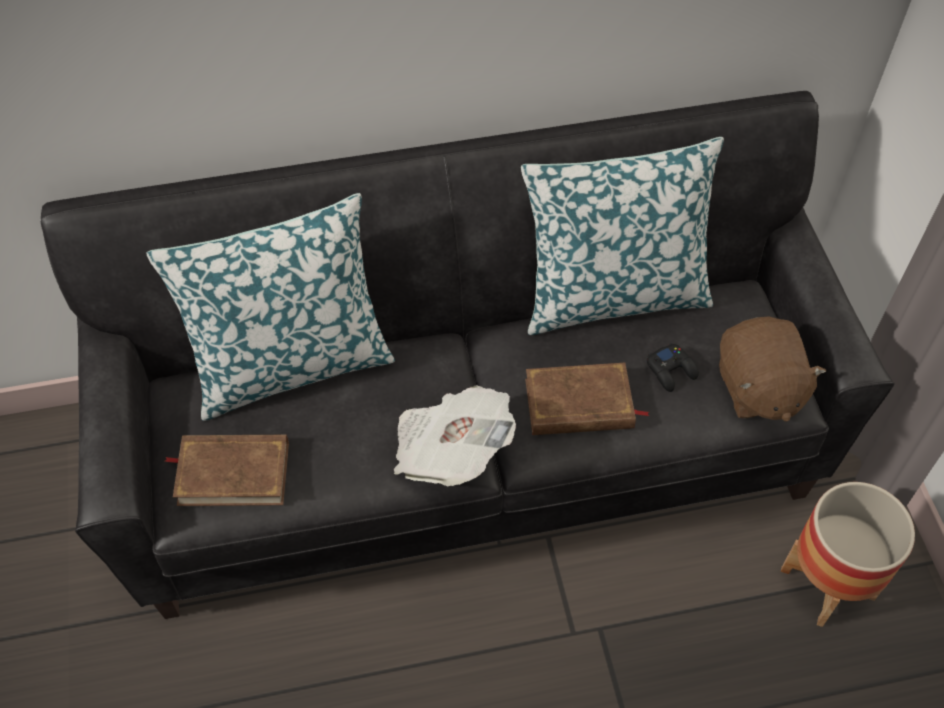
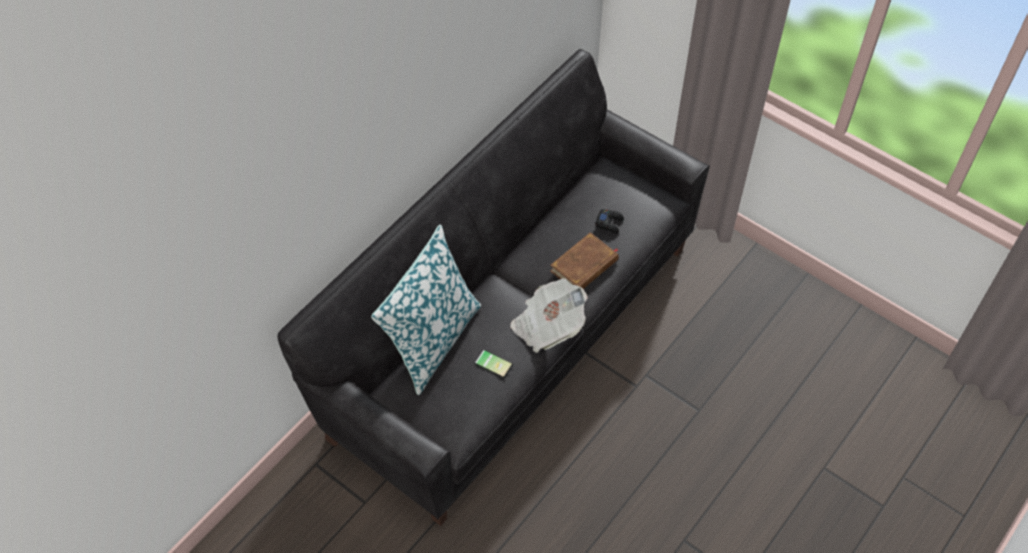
camera: 40 degrees left, 0 degrees up
brown book [165,435,289,506] -> none
pillow [521,137,724,335] -> none
brown plush toy [719,317,826,422] -> none
planter [781,482,915,627] -> none
none -> phone [474,349,514,379]

